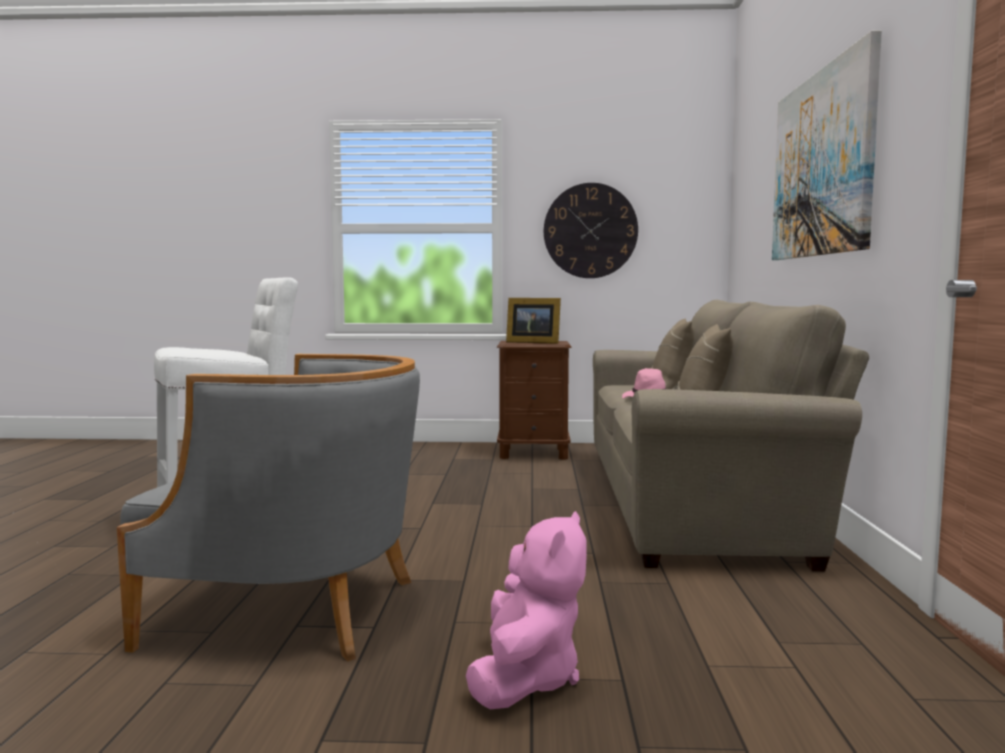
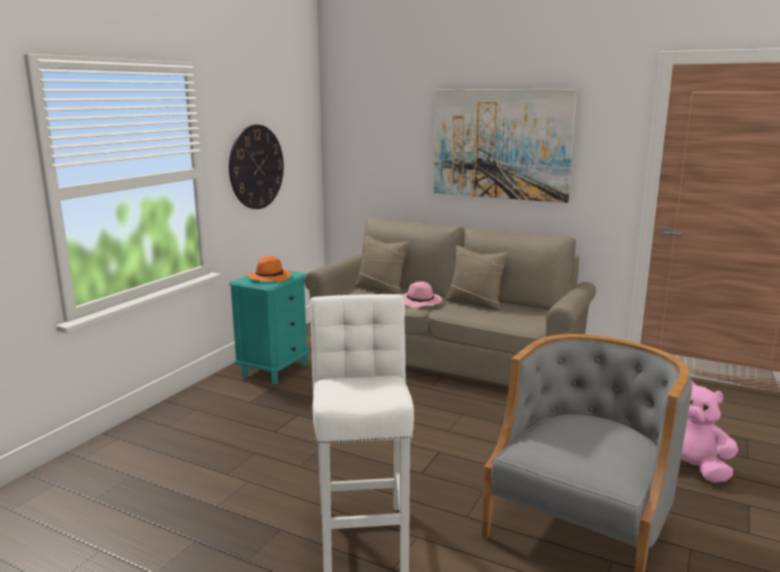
camera: 65 degrees left, 10 degrees up
brown nightstand [497,341,572,460] -> turquoise nightstand [229,270,310,385]
picture frame [506,298,561,344] -> orange hat [247,256,292,282]

